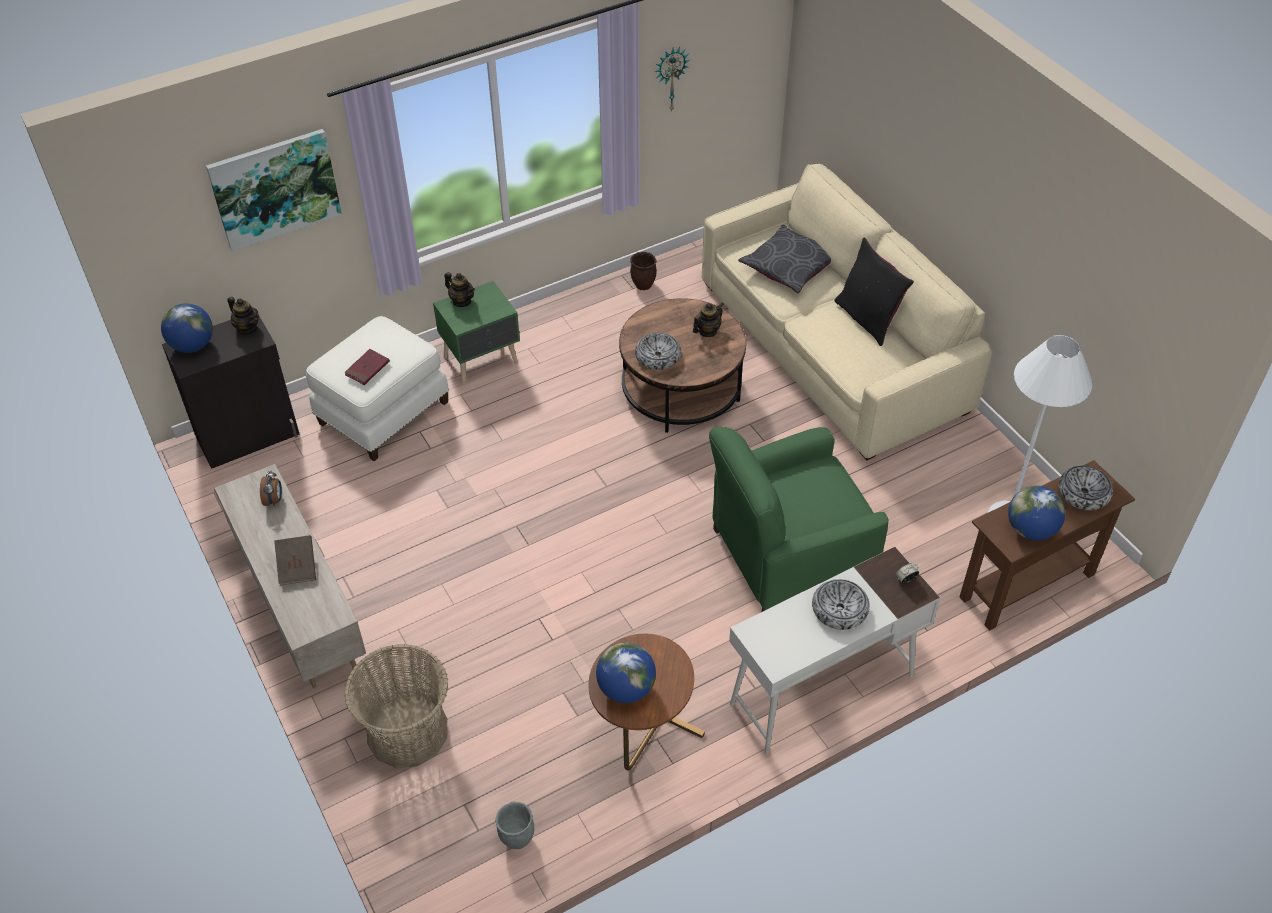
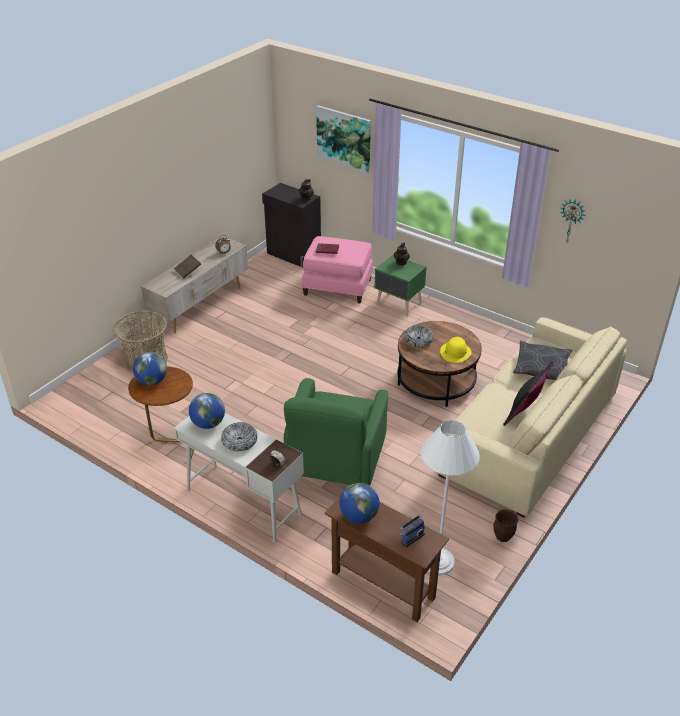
camera: 65 degrees right, 10 degrees down
globe [161,303,213,353] -> globe moved to [189,393,225,429]
white ottoman [306,316,449,461] -> pink ottoman [302,236,373,304]
grey planter [495,802,534,849] -> none
brown planter [630,252,657,290] -> brown planter moved to [494,509,518,542]
teapot [693,302,724,337] -> yellow hat [440,337,471,363]
green armchair [709,426,889,612] -> green armchair turned 120 degrees counterclockwise [284,378,388,486]
bowl [1058,465,1113,510] -> radio [400,510,425,547]

